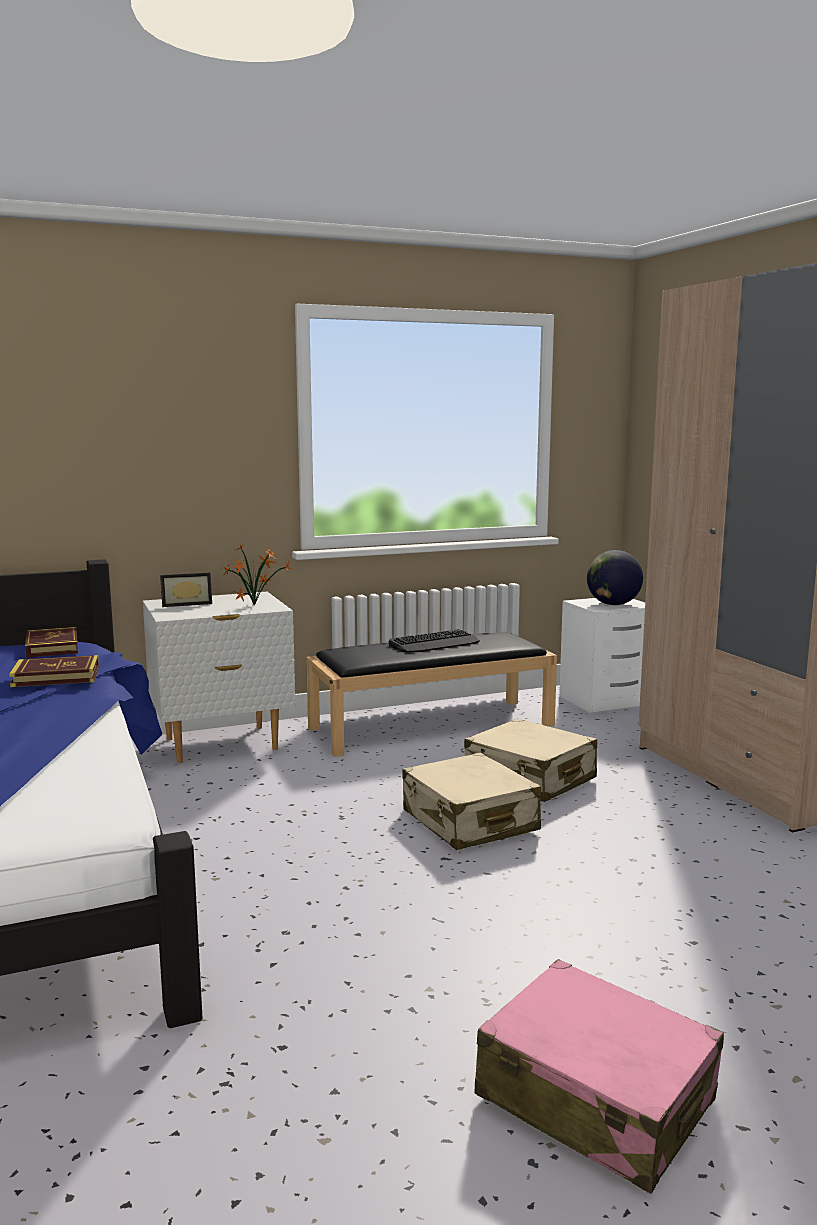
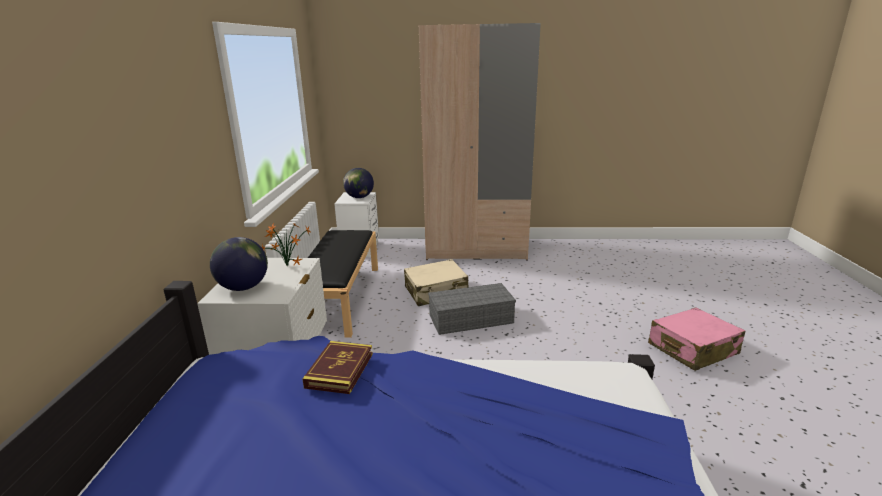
camera: 65 degrees left, 10 degrees up
book [25,627,78,658] -> none
picture frame [160,573,212,607] -> globe [210,237,268,291]
keyboard [388,630,480,653] -> none
beige suitcase [402,753,541,850] -> grey storage box [428,283,516,335]

